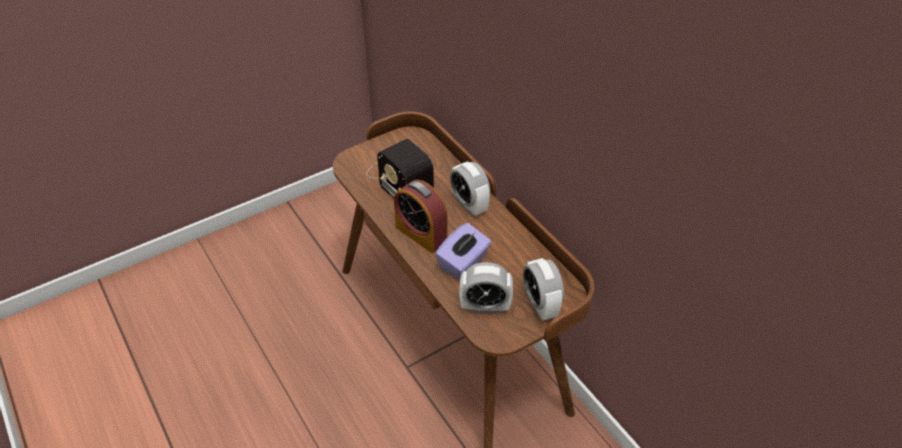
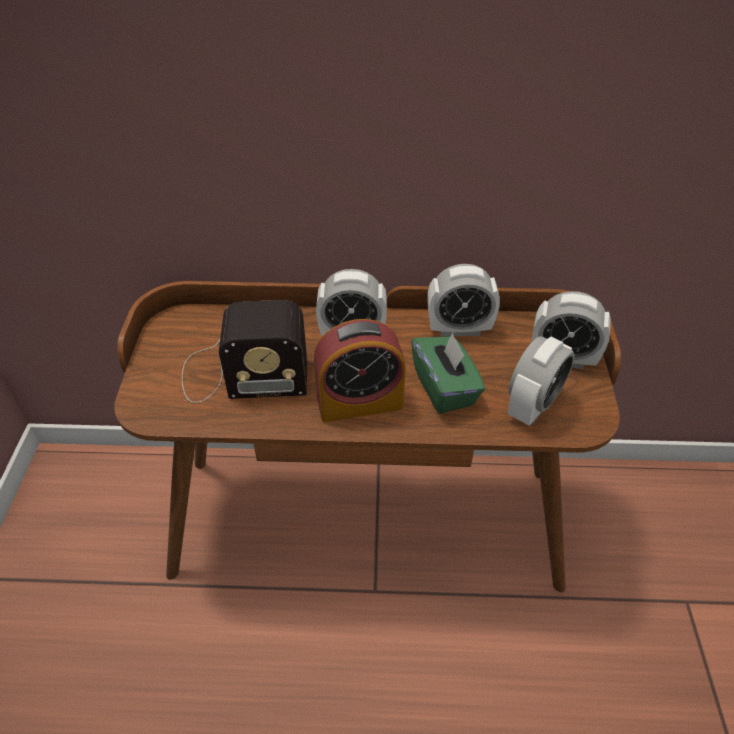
camera: 55 degrees left, 0 degrees up
purple tissue box [435,223,491,279] -> green tissue box [411,332,485,414]
none -> alarm clock [427,264,500,336]

